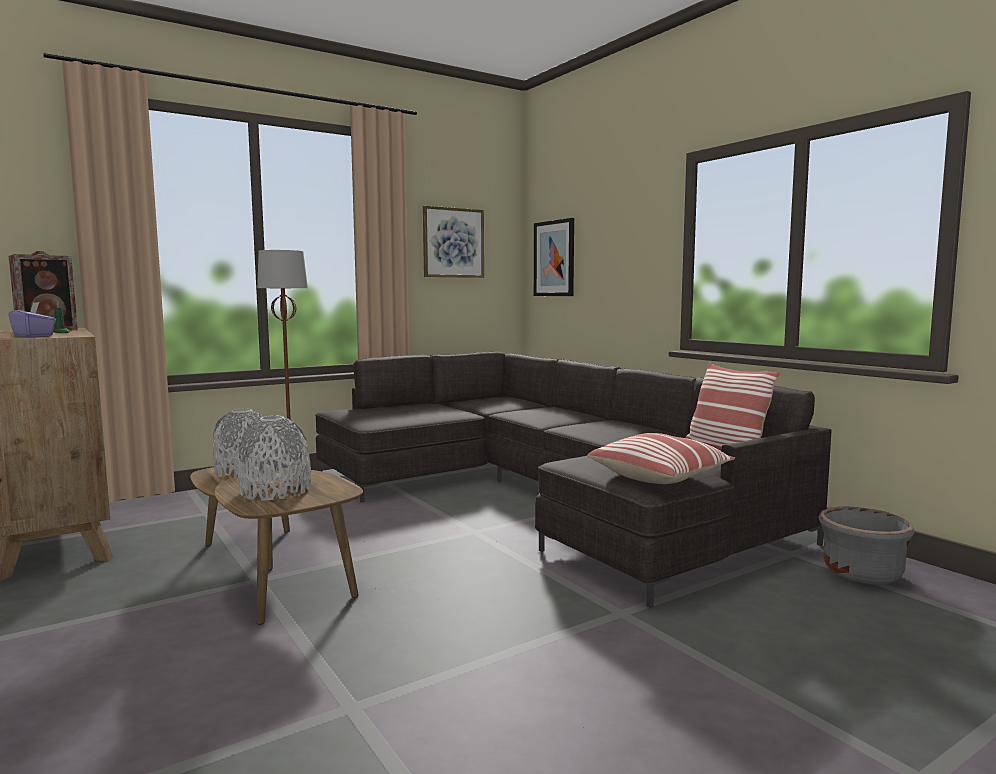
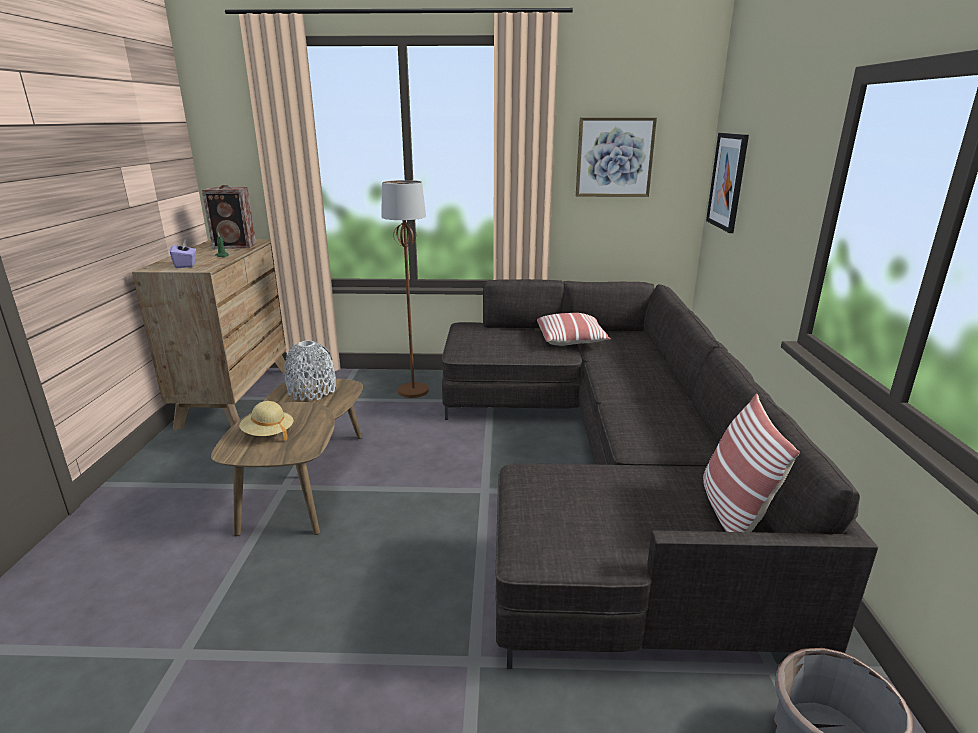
camera: 35 degrees right, 15 degrees up
grey vase [237,416,311,501] -> beige hat [239,401,294,440]
pillow [587,433,735,484] -> pillow moved to [537,313,611,346]

